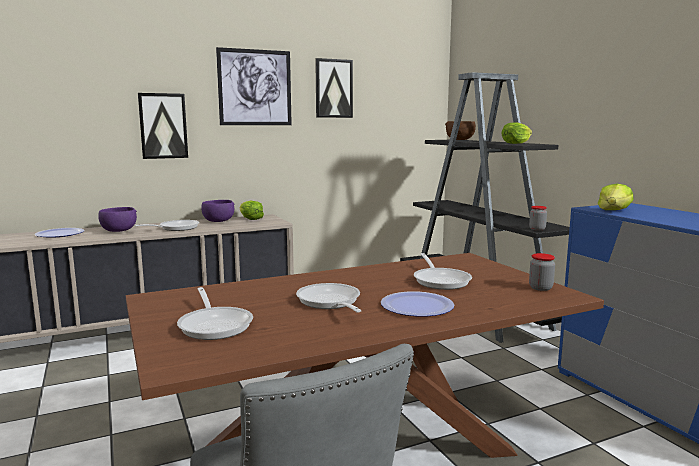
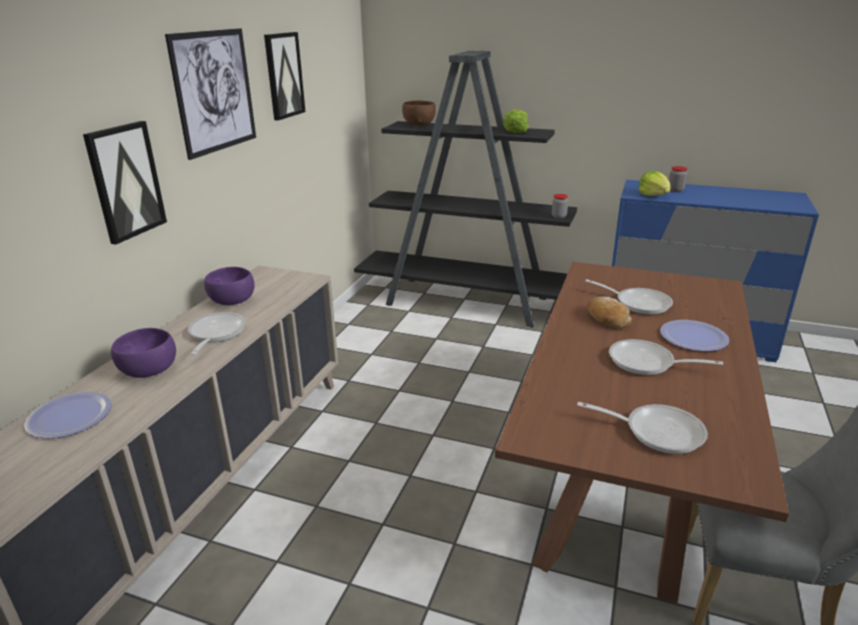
camera: 45 degrees left, 15 degrees up
lettuce [239,201,264,220] -> none
jar [529,253,555,291] -> jar moved to [669,166,687,192]
none -> bread [588,297,632,328]

